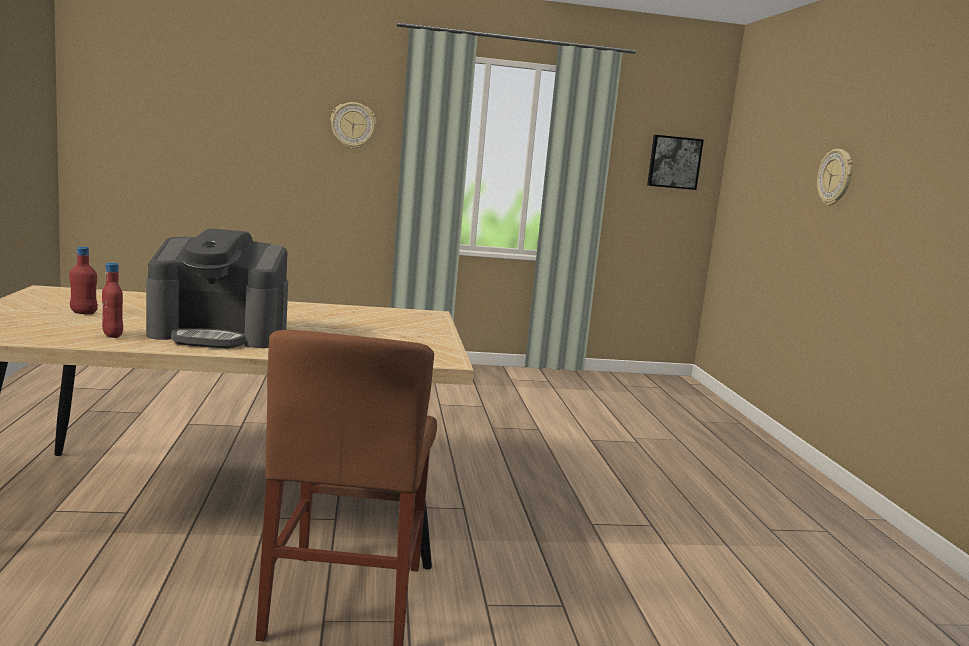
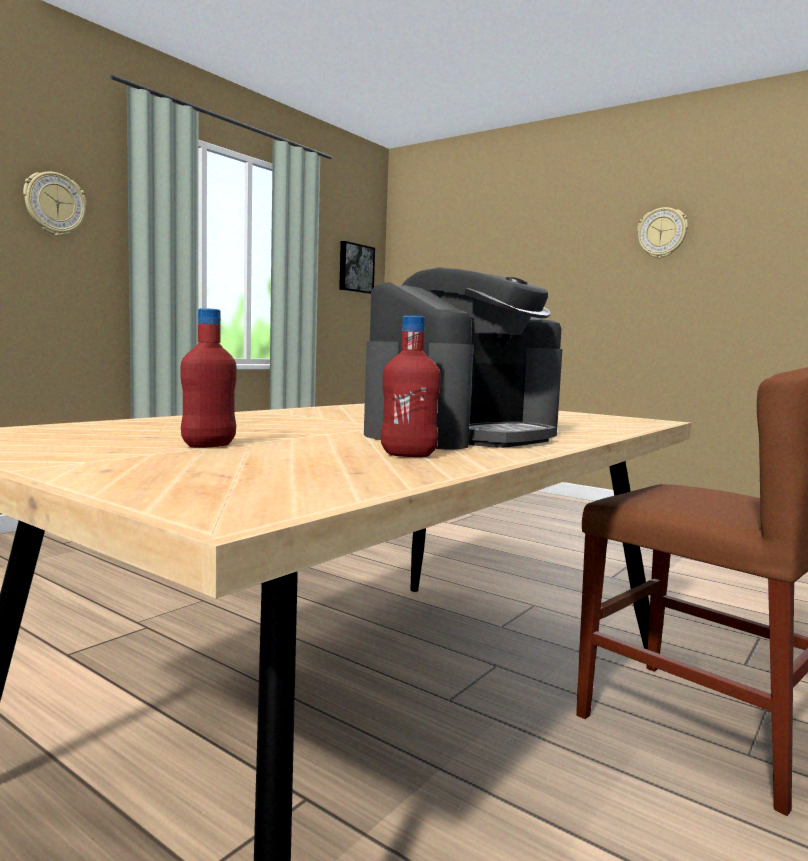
camera: 45 degrees left, 5 degrees down
wall clock [817,149,853,206] -> wall clock moved to [637,207,688,258]

